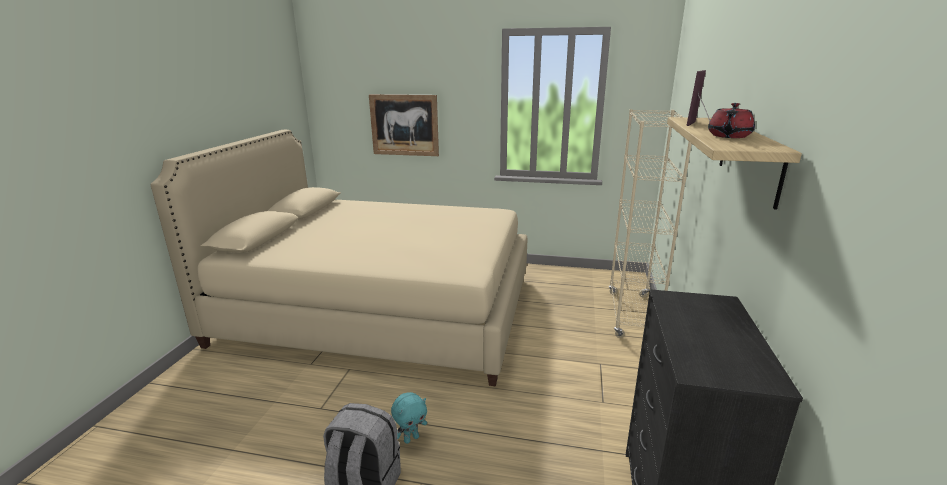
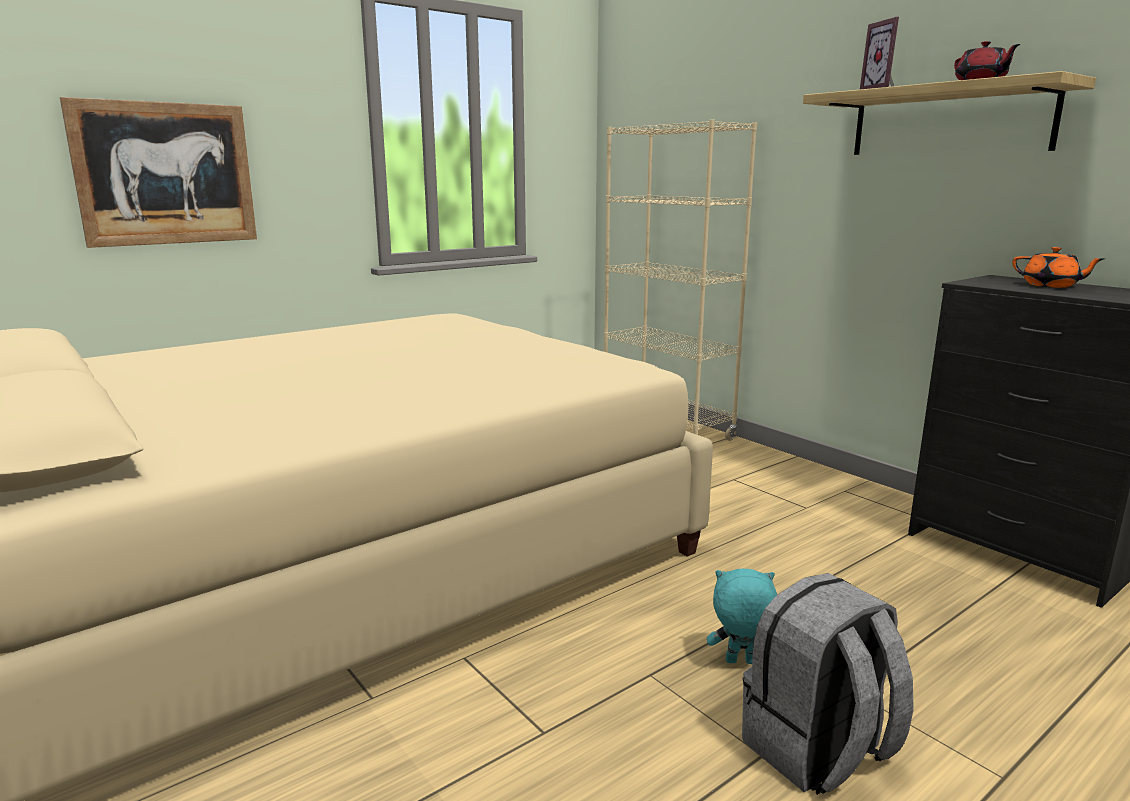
camera: 50 degrees left, 5 degrees down
turquoise plush toy [391,392,427,444] -> turquoise plush toy turned 90 degrees counterclockwise [707,569,777,664]
none -> orange teapot [1012,247,1106,288]

